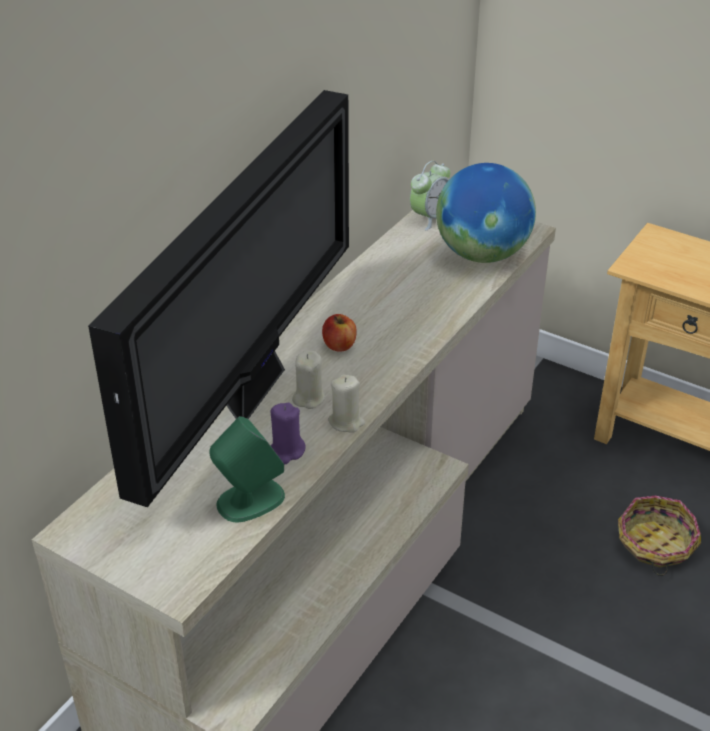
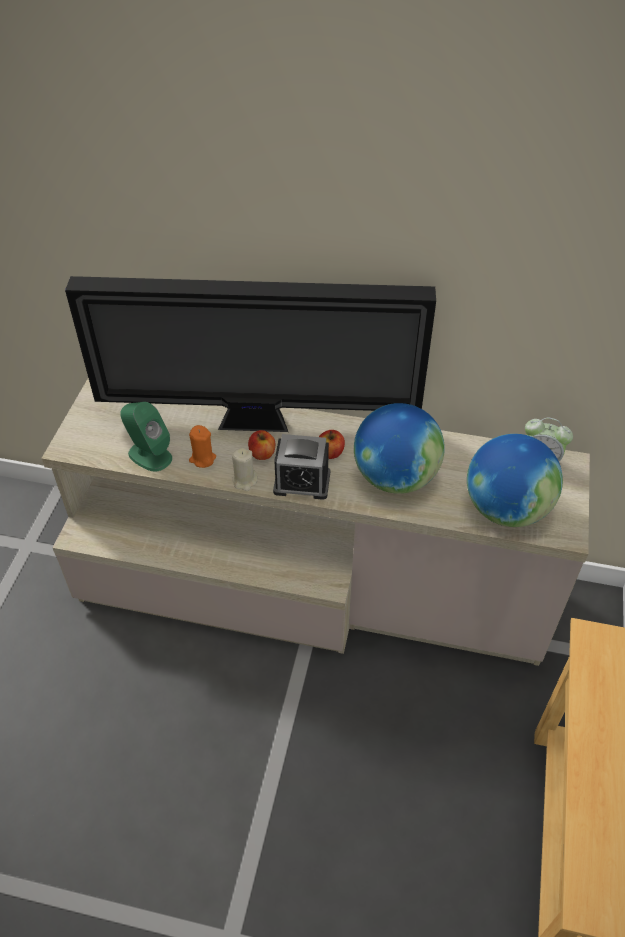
camera: 70 degrees right, 10 degrees up
purple candle [271,403,306,464] -> orange candle [189,425,216,468]
beige candle [292,350,326,409] -> apple [248,430,275,460]
basket [618,496,701,576] -> none
none -> alarm clock [273,434,330,500]
none -> globe [354,403,445,494]

